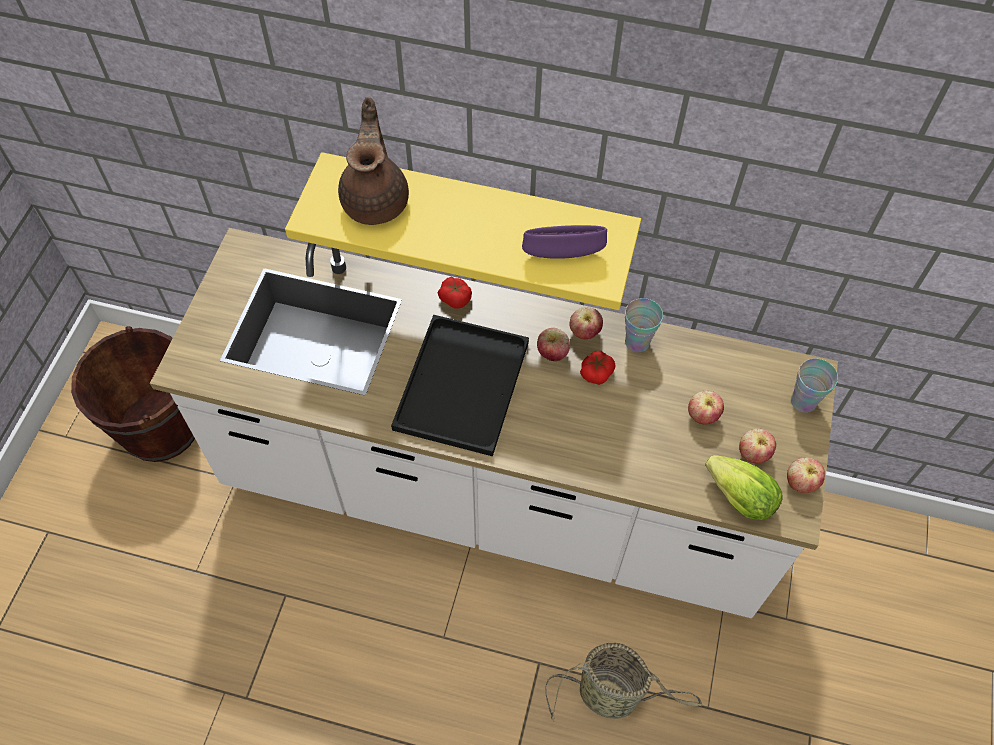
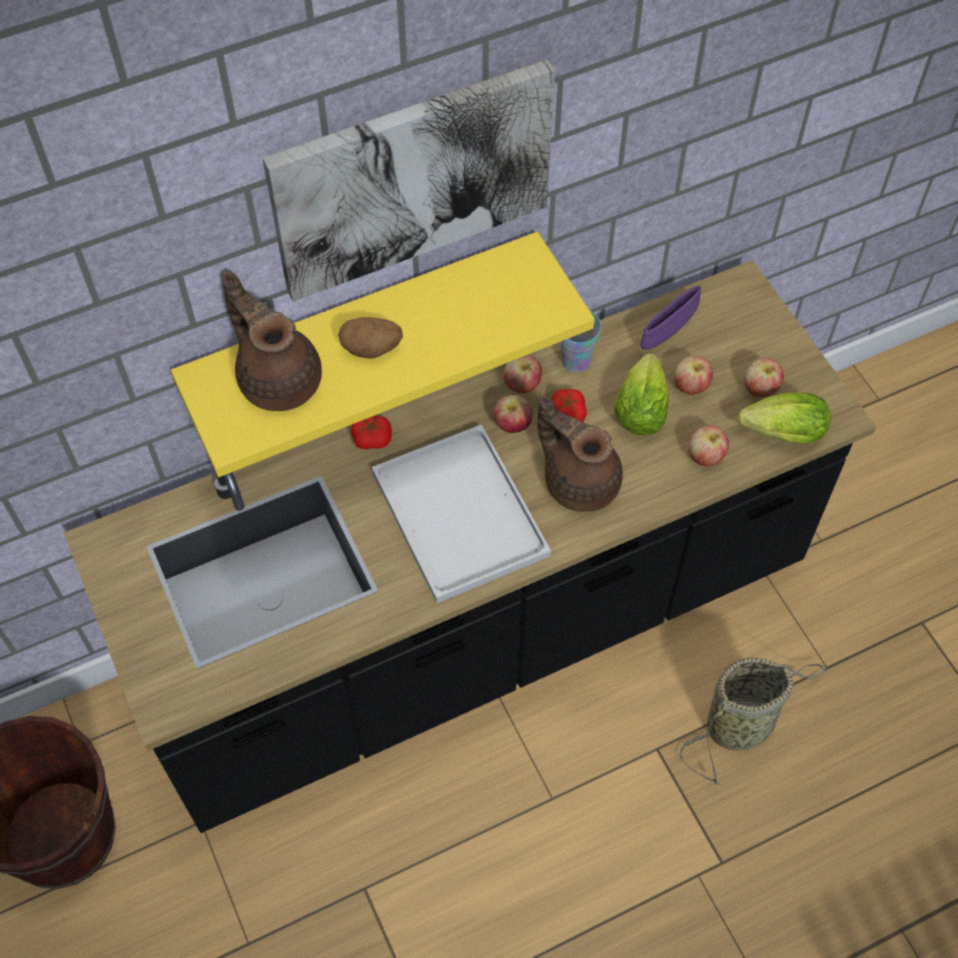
camera: 40 degrees left, 0 degrees up
white counter [150,228,838,618] -> black counter [64,260,876,833]
black tray [391,315,529,456] -> white tray [372,424,551,603]
purple bowl [522,225,607,259] -> purple bowl moved to [640,285,701,350]
apple [787,457,825,493] -> apple moved to [689,425,729,466]
cup [791,358,838,413] -> none
none -> picture [263,59,555,302]
none -> potato [338,317,403,359]
none -> brown teapot [537,394,623,512]
none -> lettuce [614,354,669,435]

